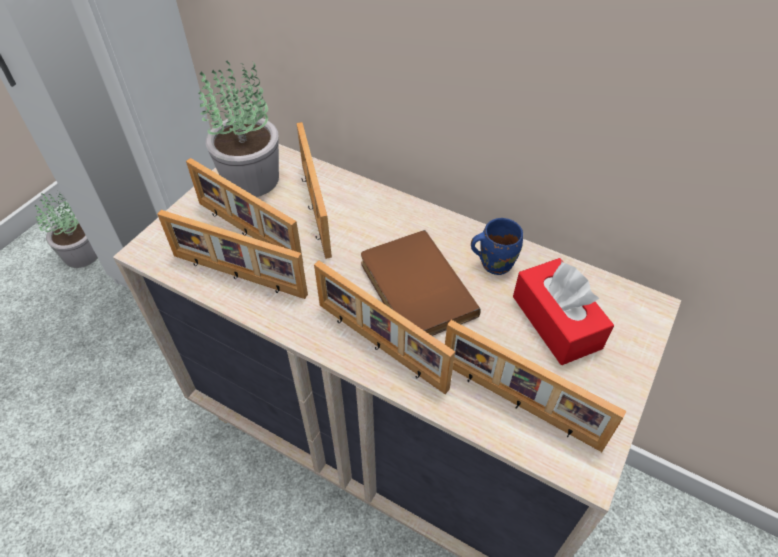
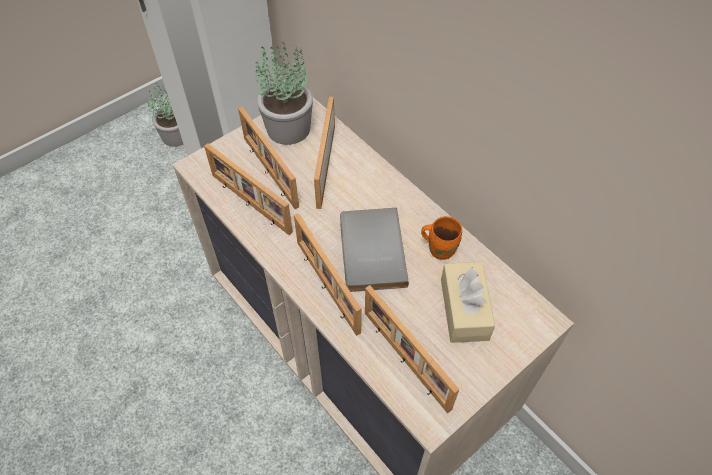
camera: 20 degrees right, 5 degrees up
brown book [361,230,481,336] -> grey book [340,208,409,292]
blue mug [471,218,523,275] -> orange mug [421,216,462,260]
red tissue box [513,258,614,365] -> beige tissue box [441,262,495,343]

